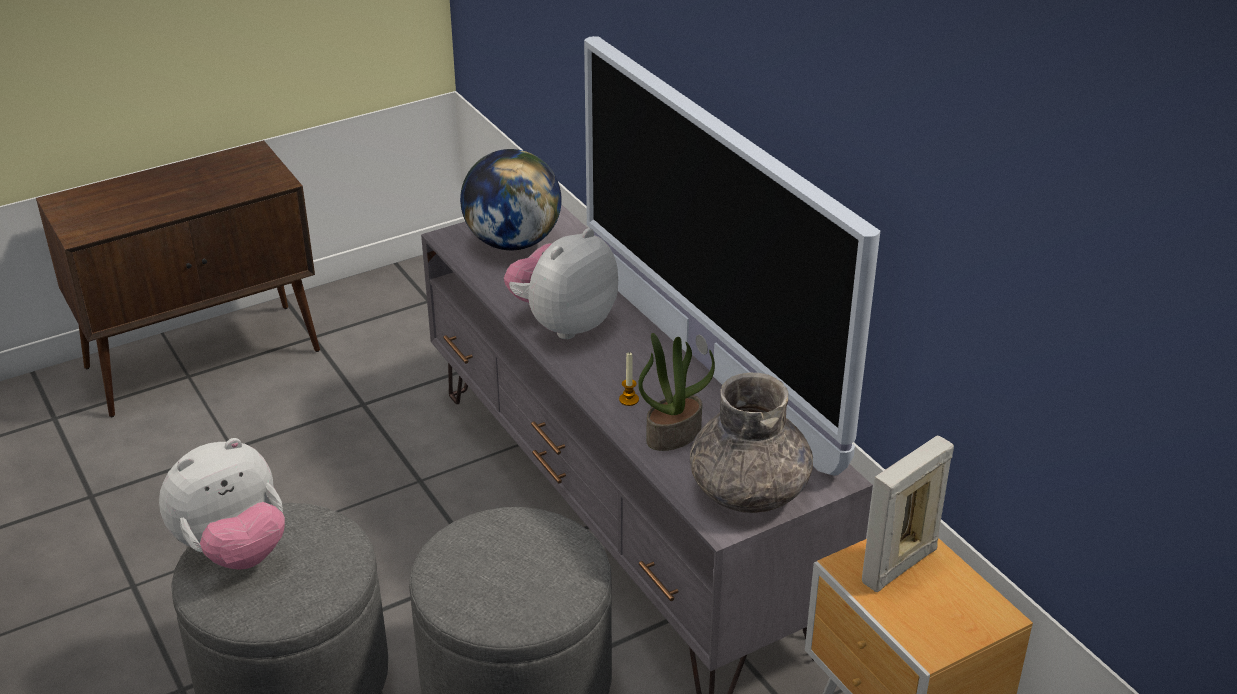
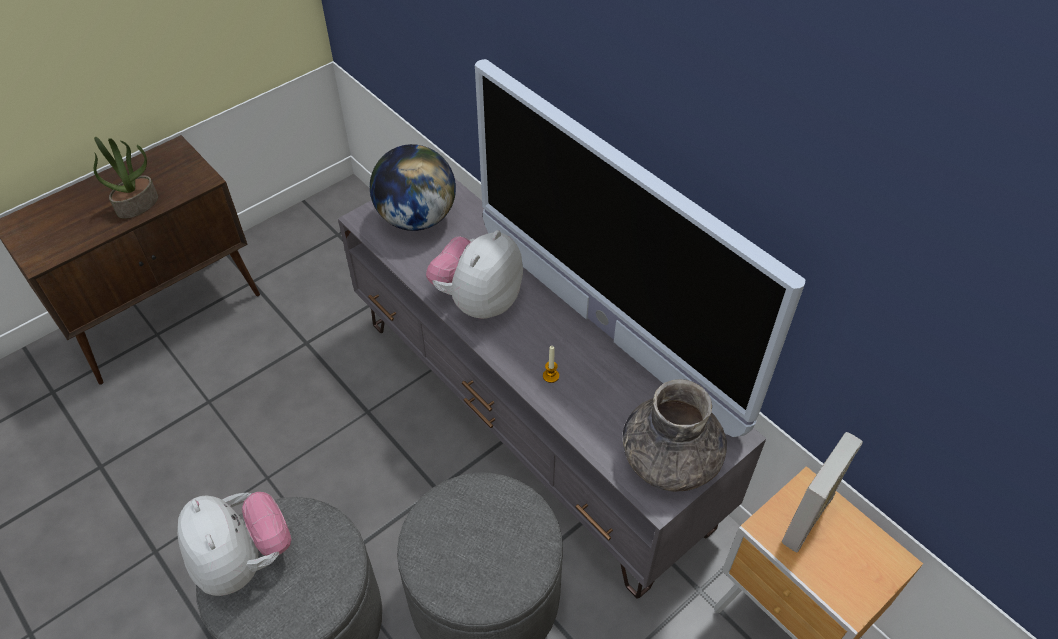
camera: 10 degrees left, 15 degrees up
plush toy [159,438,285,570] -> plush toy turned 75 degrees counterclockwise [177,492,291,596]
potted plant [638,333,715,451] -> potted plant moved to [94,137,158,219]

